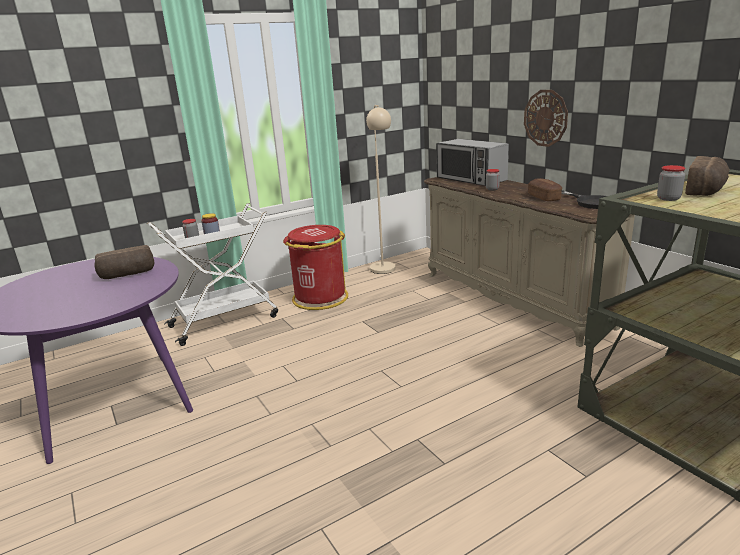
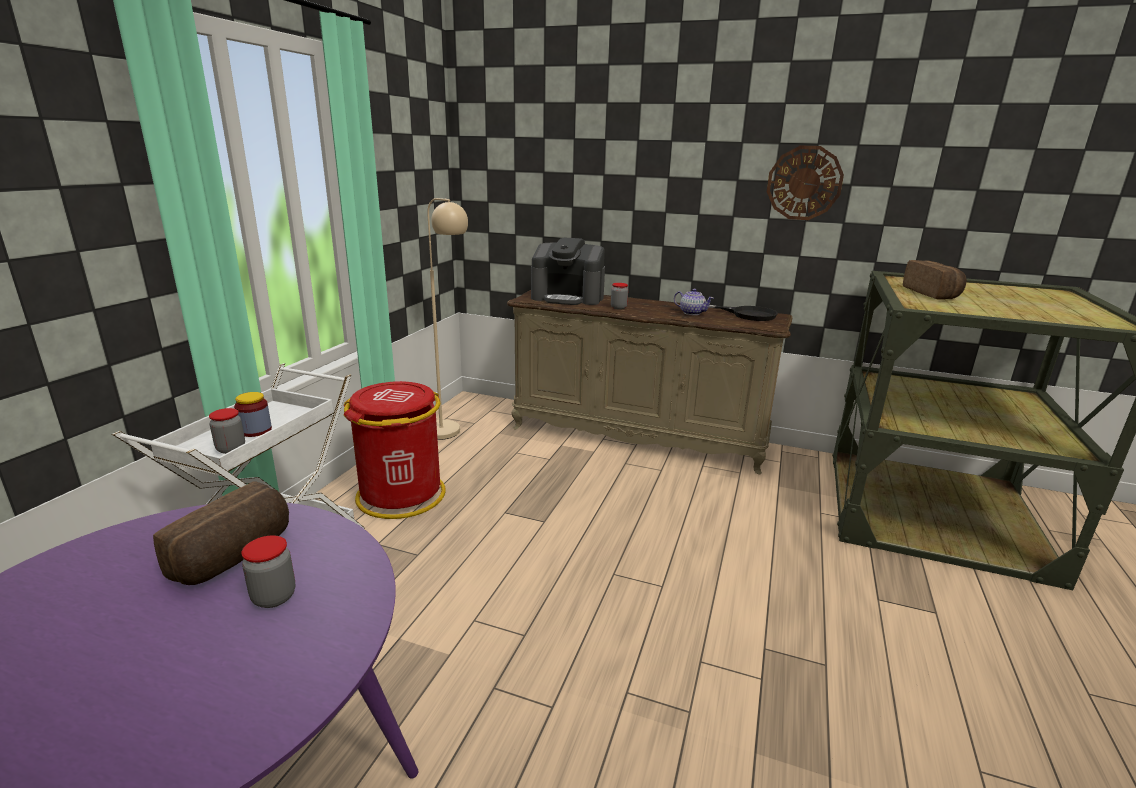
camera: 40 degrees left, 0 degrees up
microwave [436,139,509,186] -> coffee machine [531,237,605,305]
wall clock [524,90,568,147] -> wall clock moved to [767,146,844,220]
bread [528,178,562,201] -> teapot [674,289,714,315]
jar [657,165,685,201] -> jar moved to [241,535,295,608]

